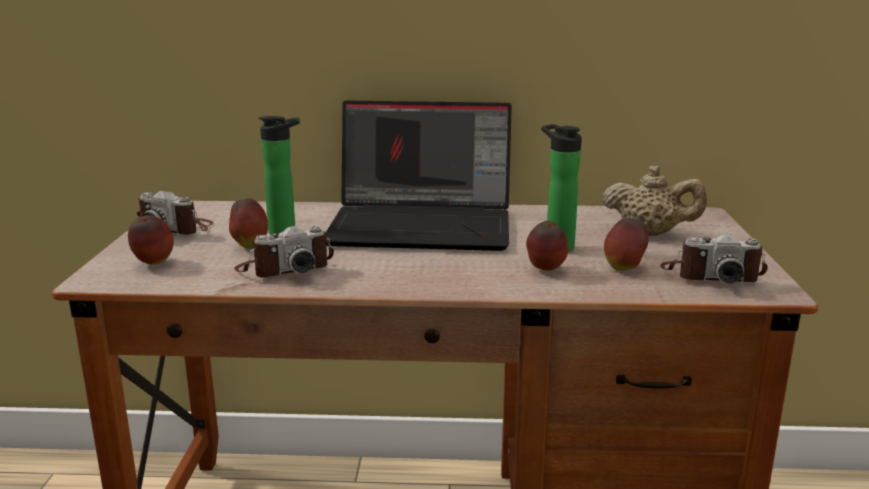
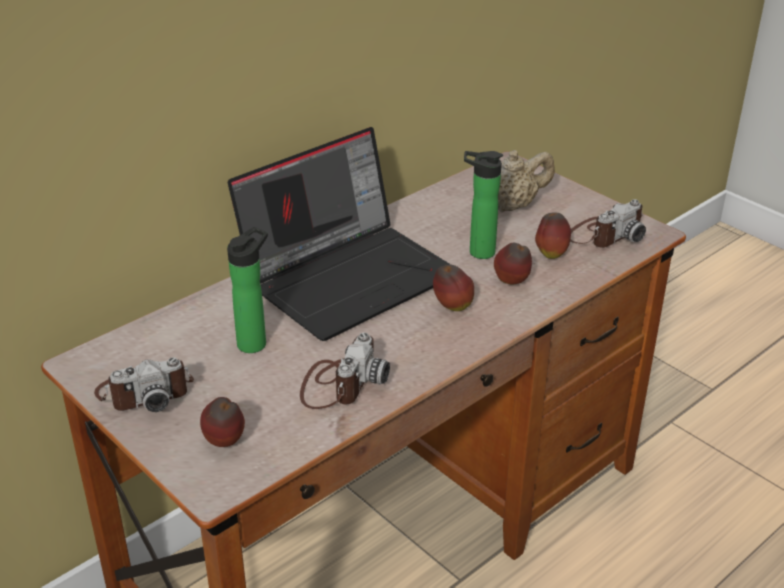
camera: 45 degrees left, 15 degrees up
apple [229,198,268,249] -> apple moved to [433,265,474,311]

